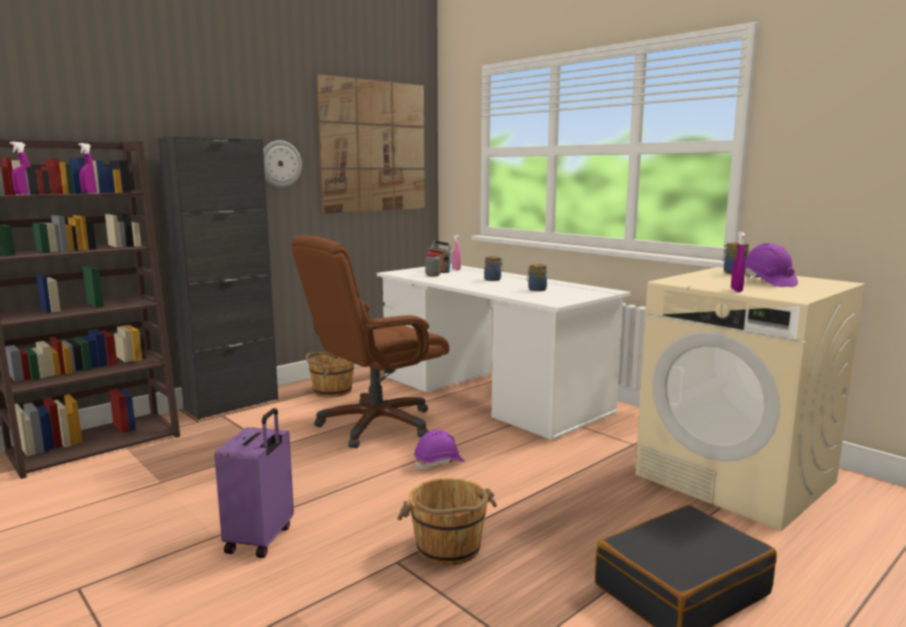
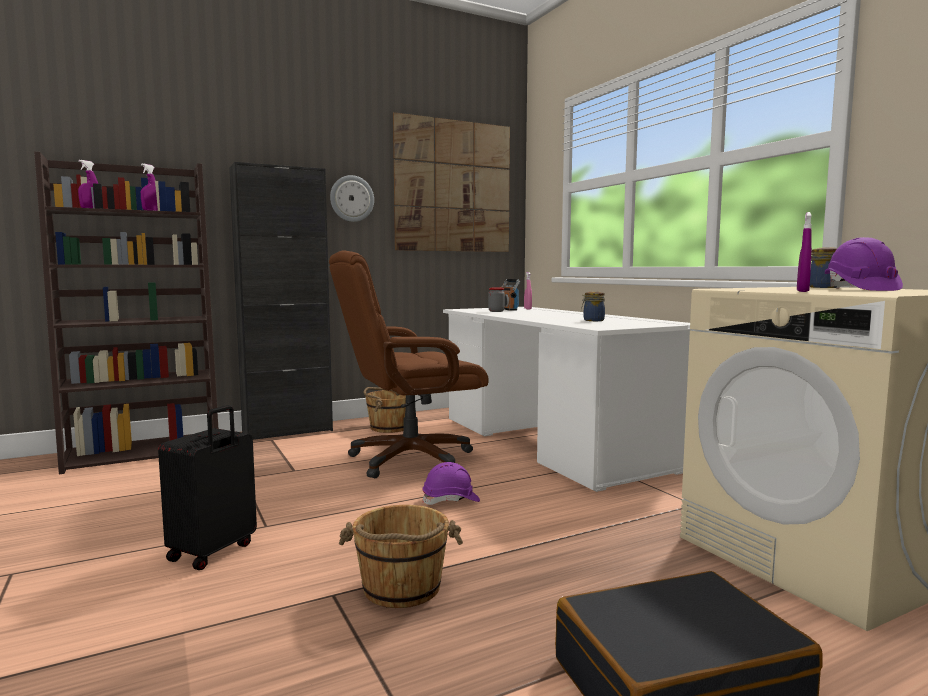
camera: 15 degrees right, 5 degrees down
purple suitcase [214,408,294,558] -> black suitcase [158,405,257,570]
jar [484,256,503,281] -> none

